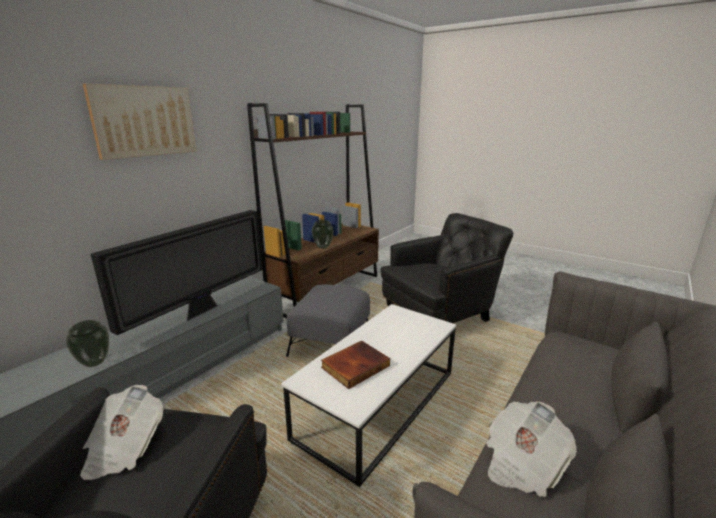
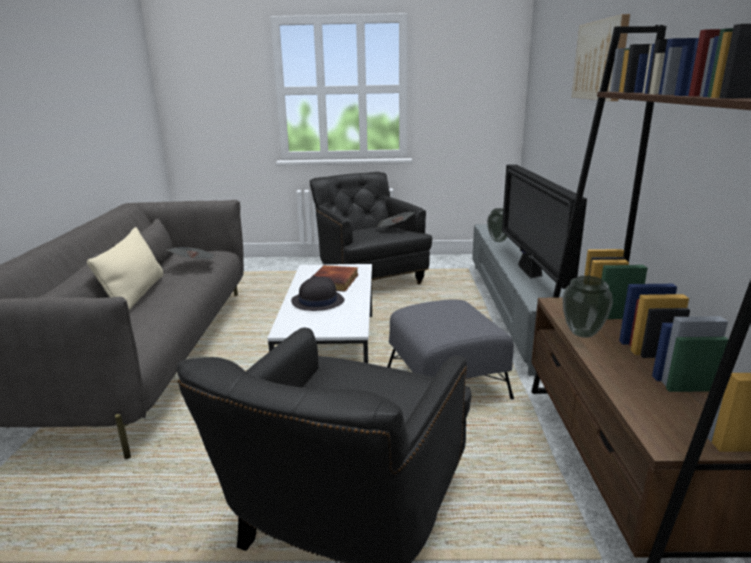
camera: 145 degrees right, 0 degrees up
none -> beige pillow [87,227,164,310]
none -> black hat [291,276,345,311]

